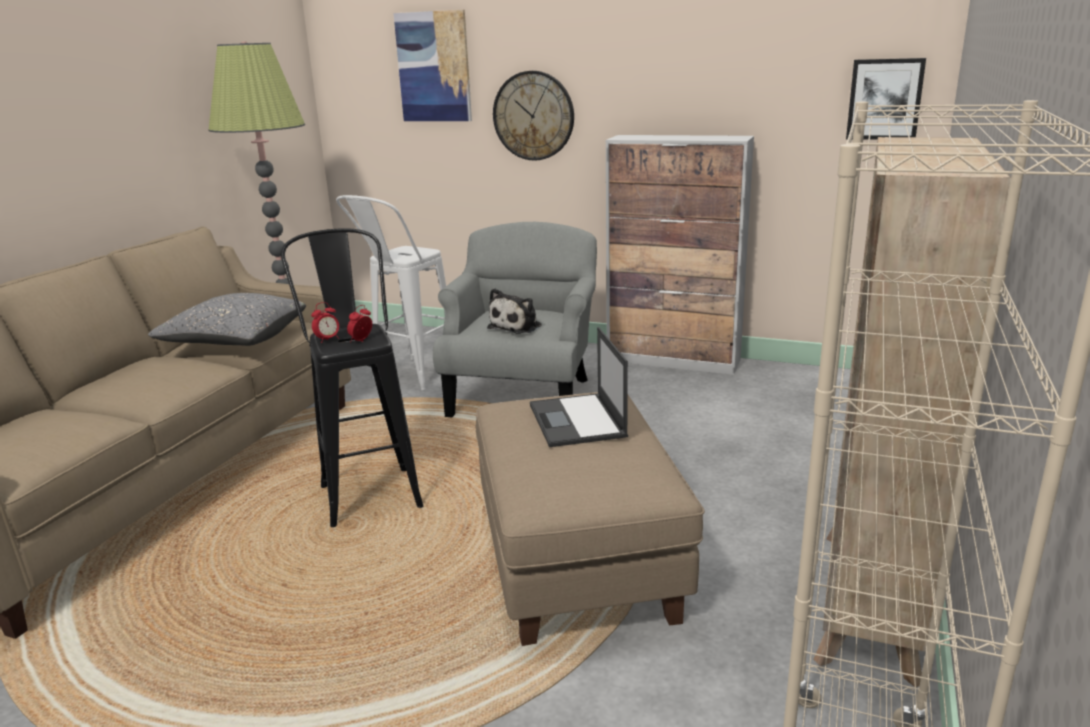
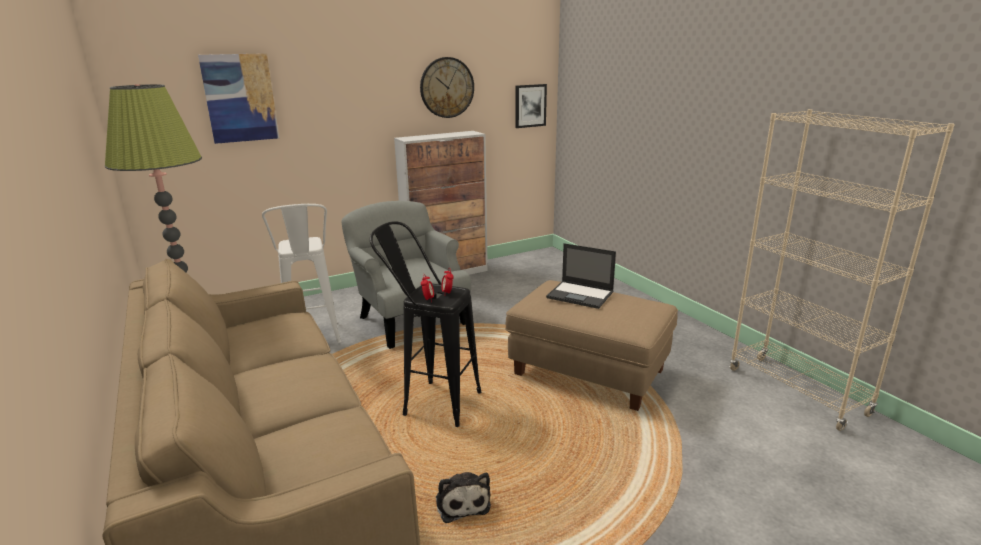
camera: 50 degrees left, 0 degrees up
grey pillow [148,293,306,346] -> none
plush toy [487,288,542,334] -> plush toy moved to [436,472,491,523]
wall clock [493,71,574,161] -> wall clock moved to [420,57,474,118]
beige bookcase [813,137,1011,687] -> none

